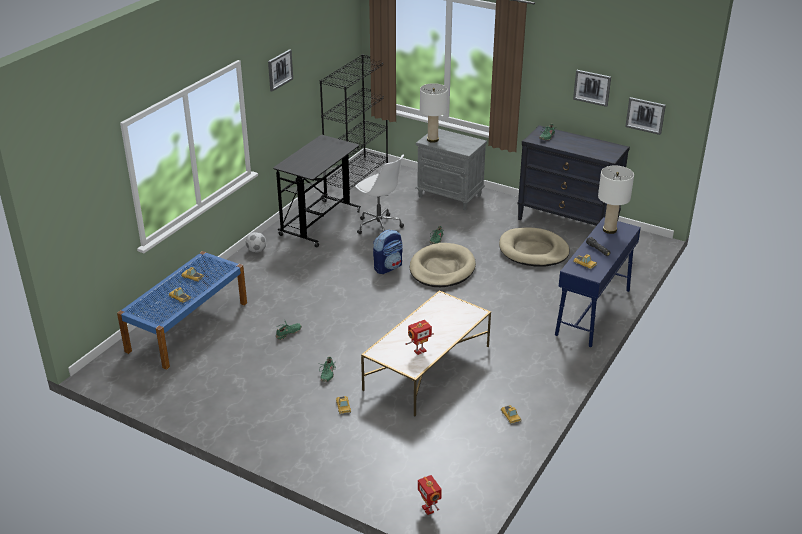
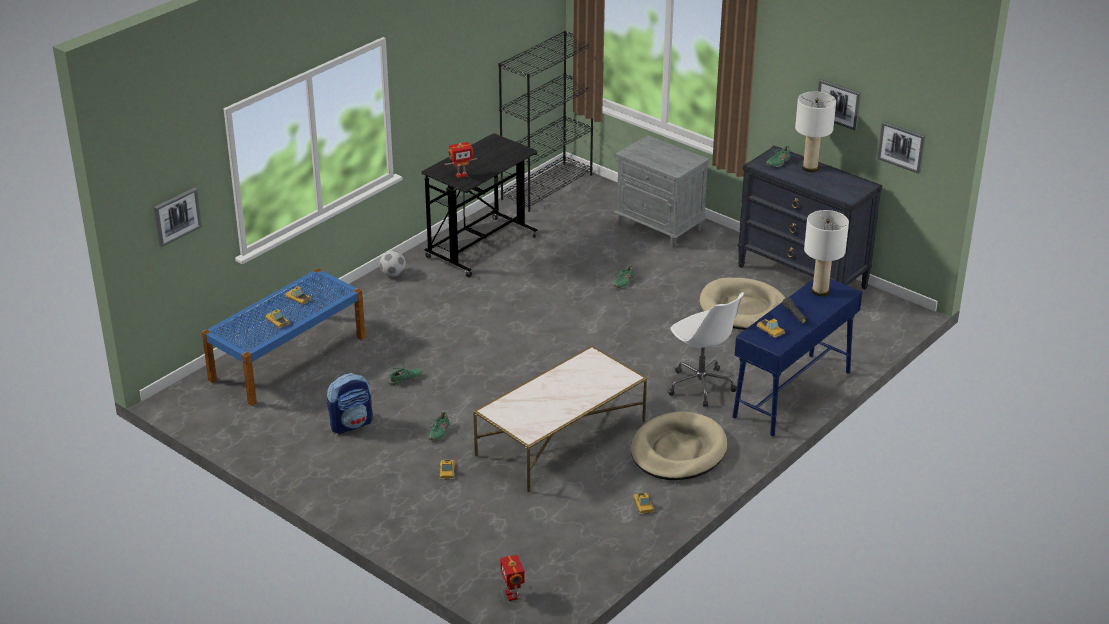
camera: 10 degrees right, 0 degrees up
picture [268,49,293,92] -> picture moved to [154,188,202,247]
white office chair [355,154,404,234] -> white office chair moved to [667,292,744,407]
backpack [373,230,403,274] -> backpack moved to [327,373,373,434]
toy robot [405,320,434,355] -> toy robot moved to [445,142,477,178]
beige dog bed [410,243,476,287] -> beige dog bed moved to [631,411,727,480]
white table lamp [420,83,448,143] -> white table lamp moved to [795,91,836,172]

